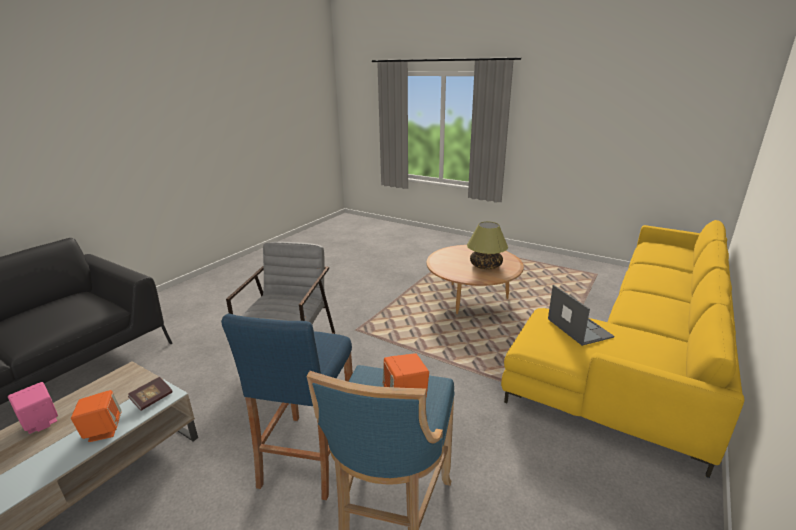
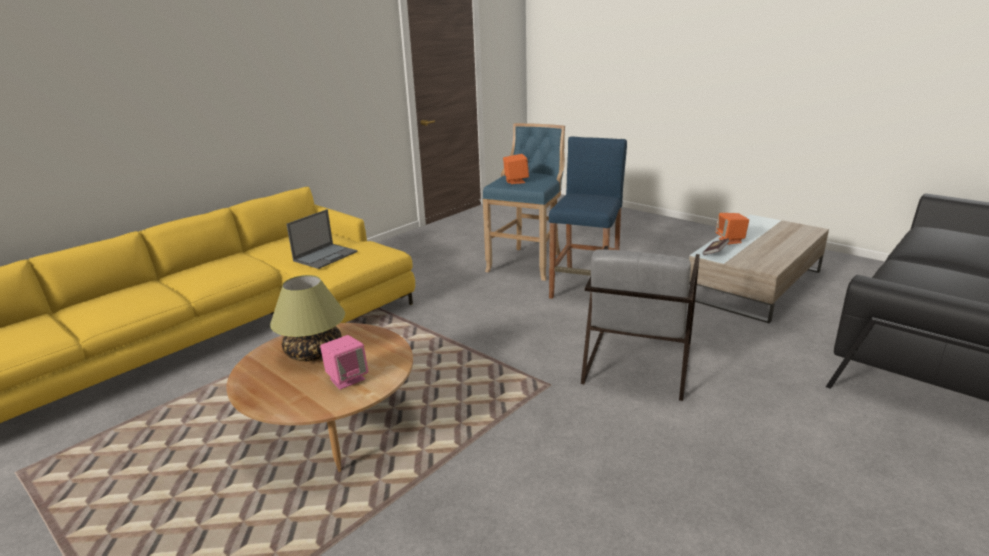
camera: 170 degrees left, 0 degrees up
pink speaker [8,382,58,434] -> pink speaker moved to [320,335,368,390]
laptop [548,285,614,346] -> laptop turned 135 degrees counterclockwise [286,209,358,269]

